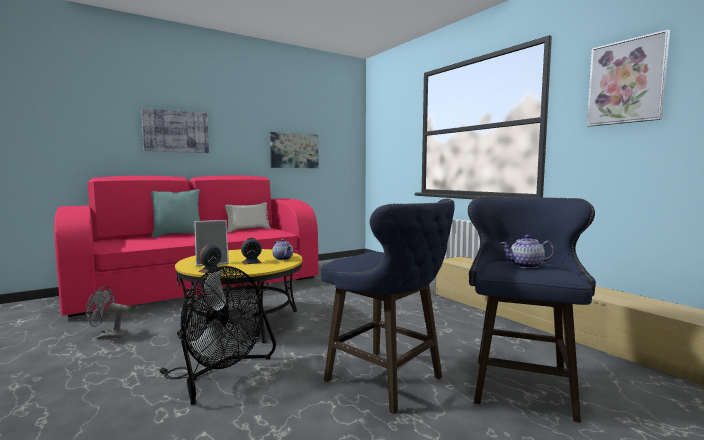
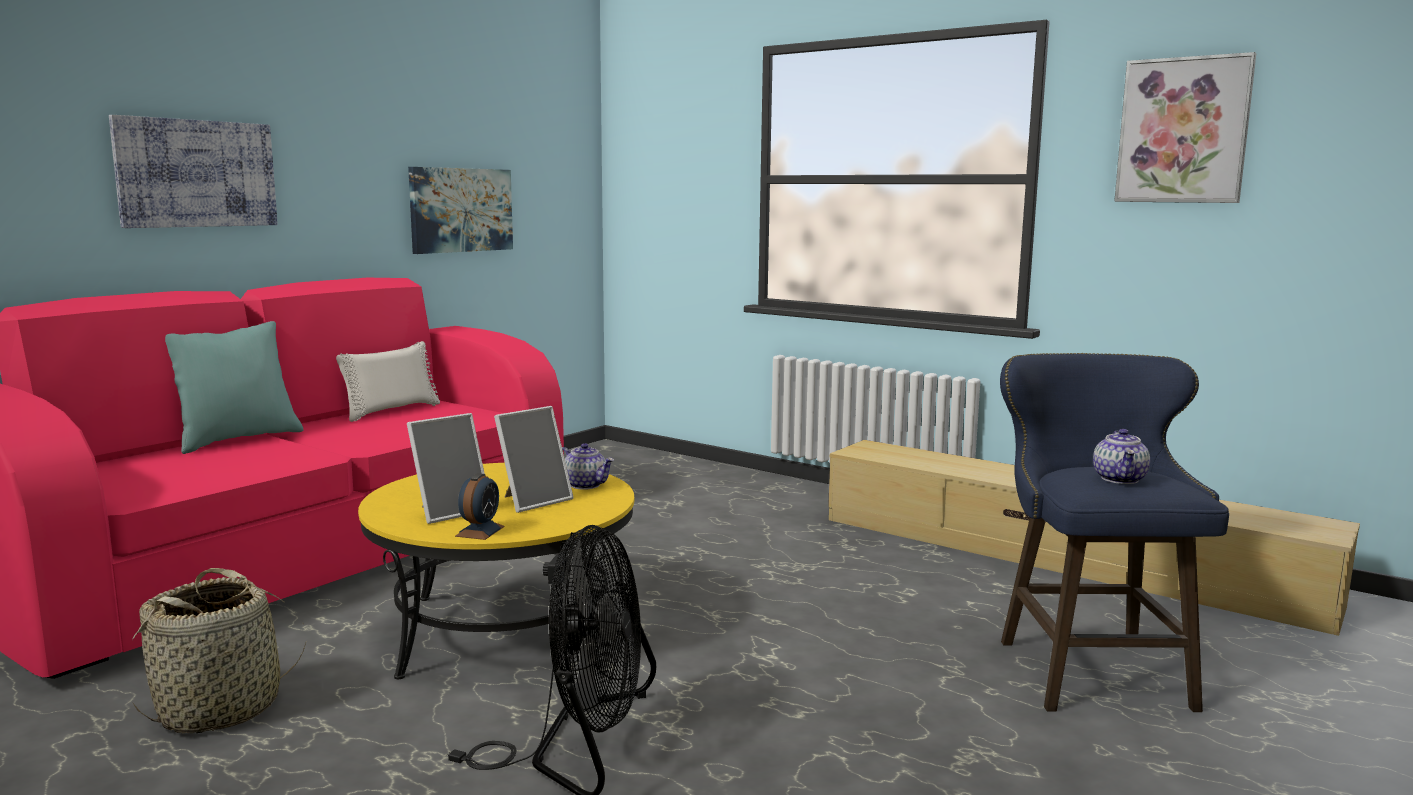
camera: 20 degrees left, 5 degrees up
grey fan [85,286,129,339] -> basket [132,568,306,734]
alarm clock [241,238,262,265] -> picture frame [494,406,574,513]
blue stool [321,198,455,414] -> none
teapot [501,235,555,268] -> teapot turned 60 degrees counterclockwise [1093,429,1150,484]

